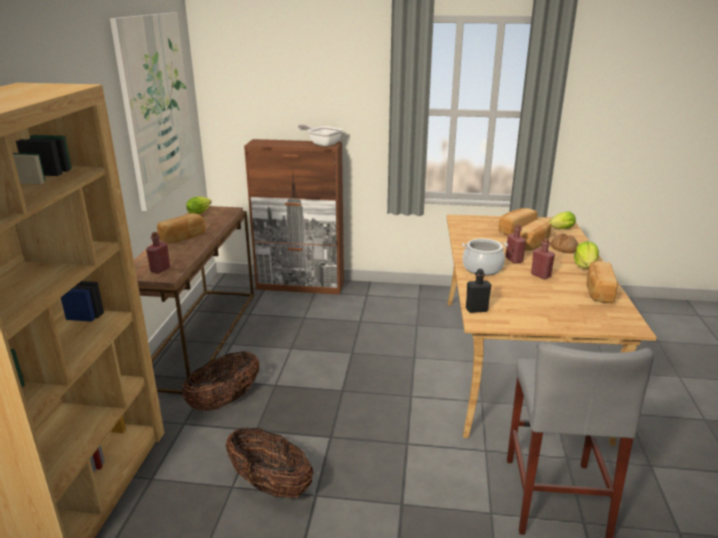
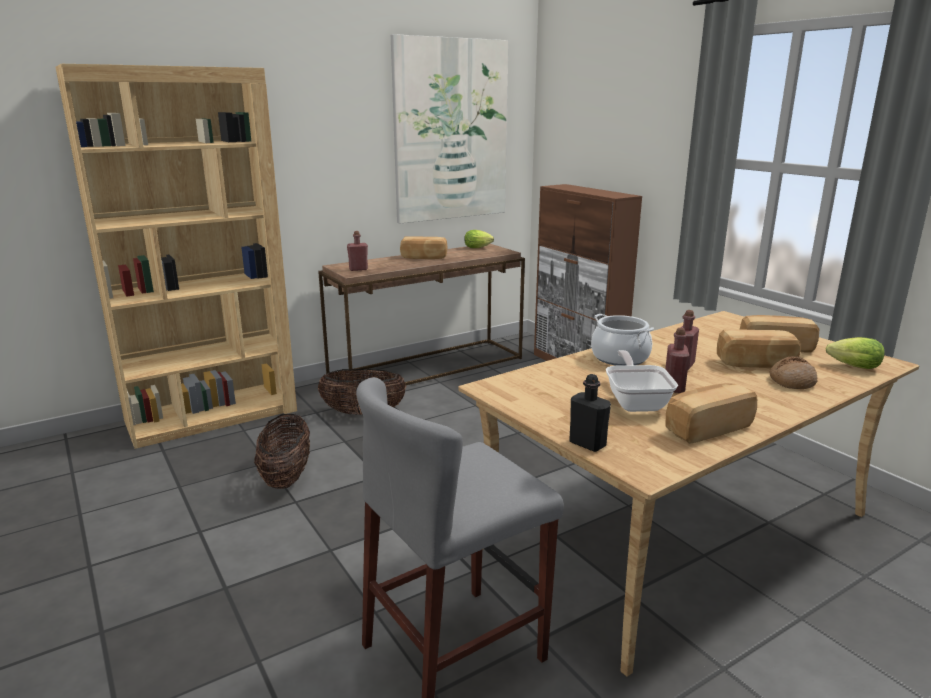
camera: 50 degrees right, 5 degrees down
frying pan [298,124,343,146] -> frying pan moved to [606,350,678,412]
black bottle [466,269,491,313] -> black bottle moved to [569,374,611,452]
lettuce [574,241,599,269] -> none

